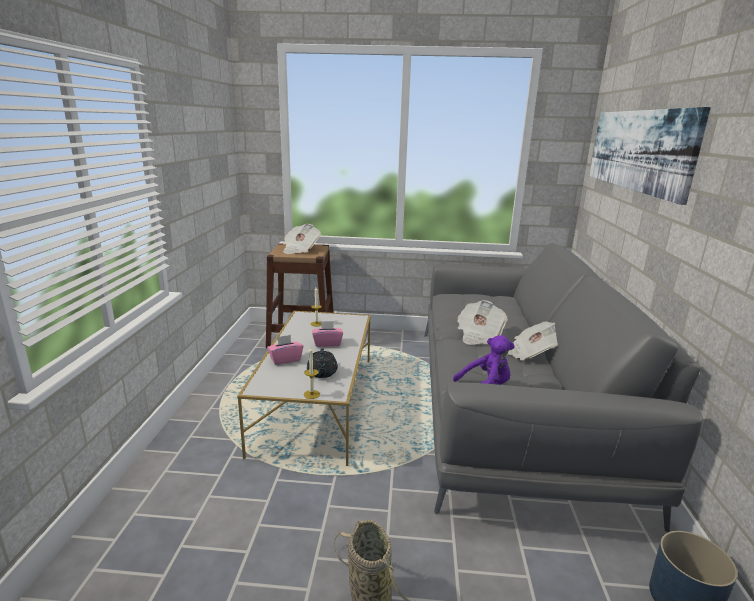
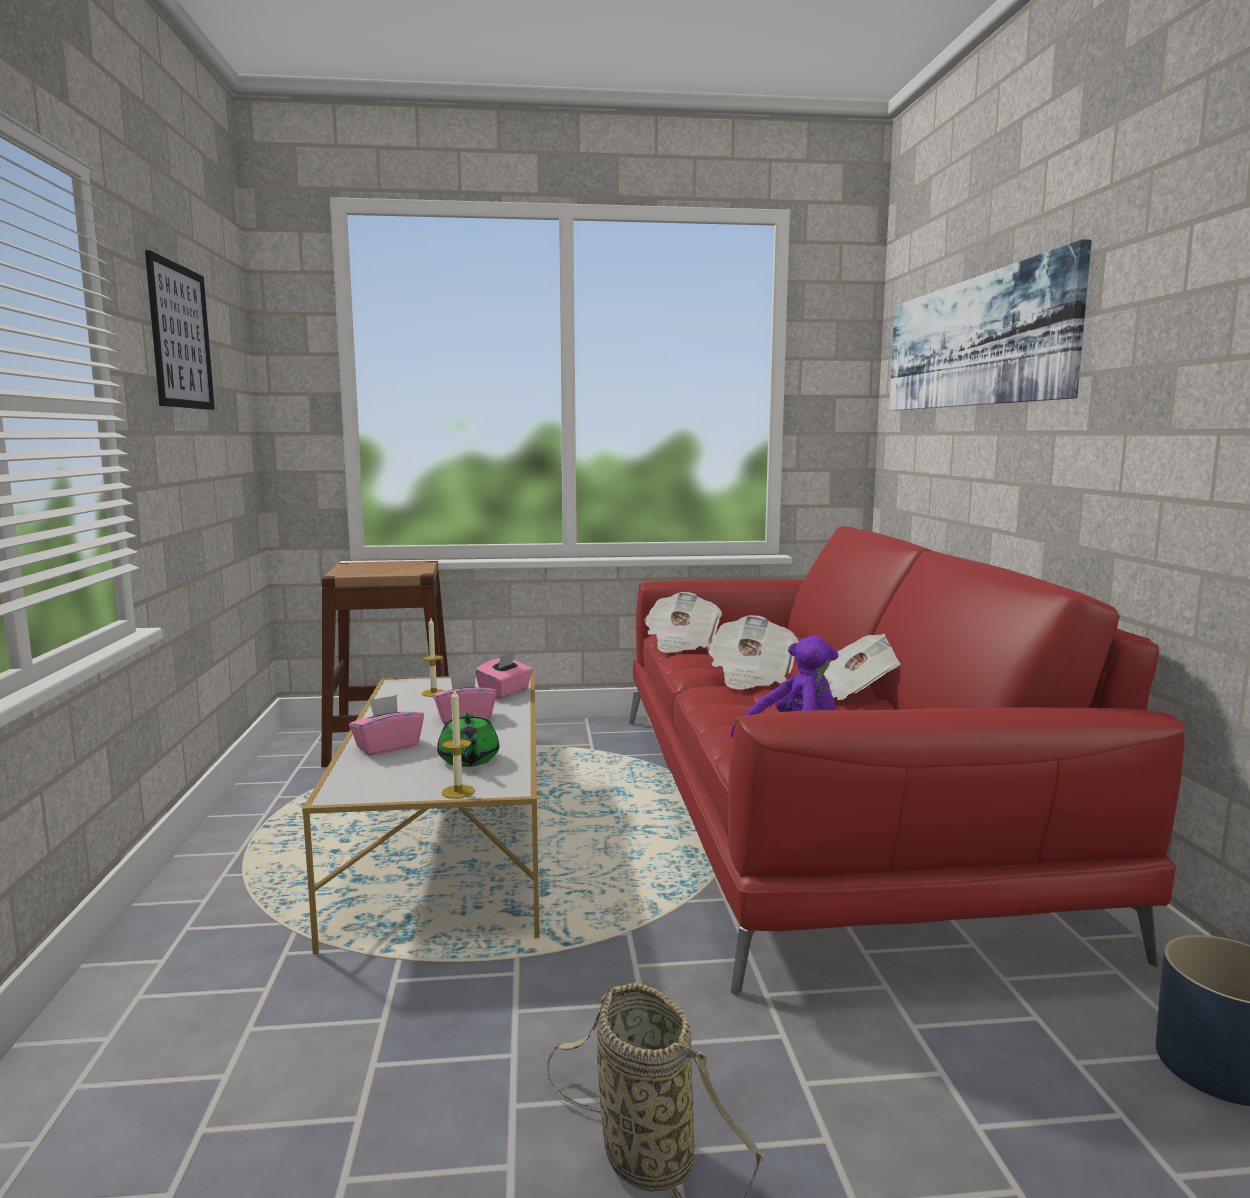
camera: 10 degrees left, 10 degrees down
newspaper [283,224,321,254] -> newspaper moved to [644,592,722,653]
black teapot [307,349,338,378] -> green teapot [437,713,499,767]
grey sofa [424,243,703,533] -> red sofa [629,526,1185,996]
none -> picture [145,250,215,410]
none -> pink tissue box [475,651,533,699]

